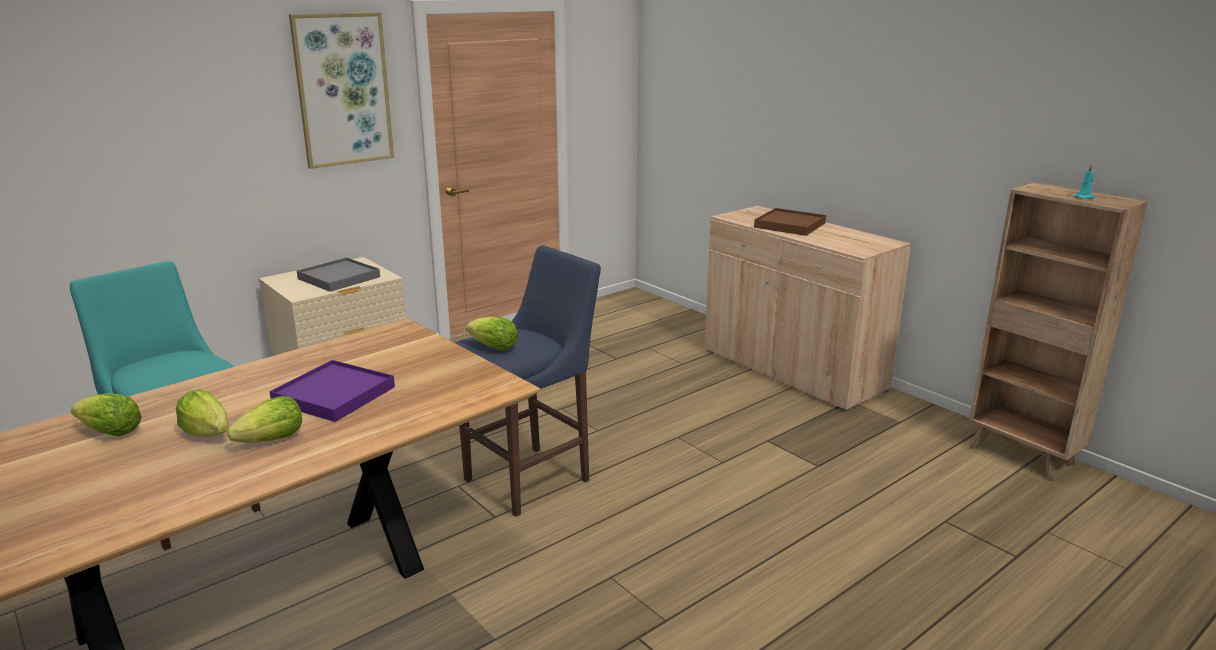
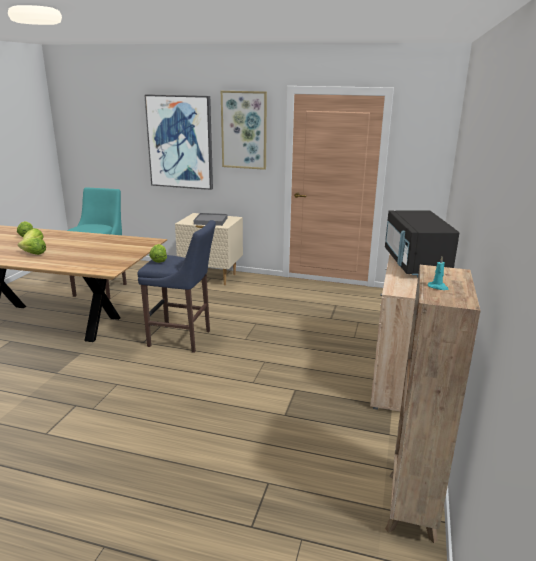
camera: 55 degrees right, 0 degrees up
purple tray [269,360,395,422] -> none
brown tray [754,208,826,236] -> black microwave [385,210,459,278]
none -> picture [144,94,213,190]

